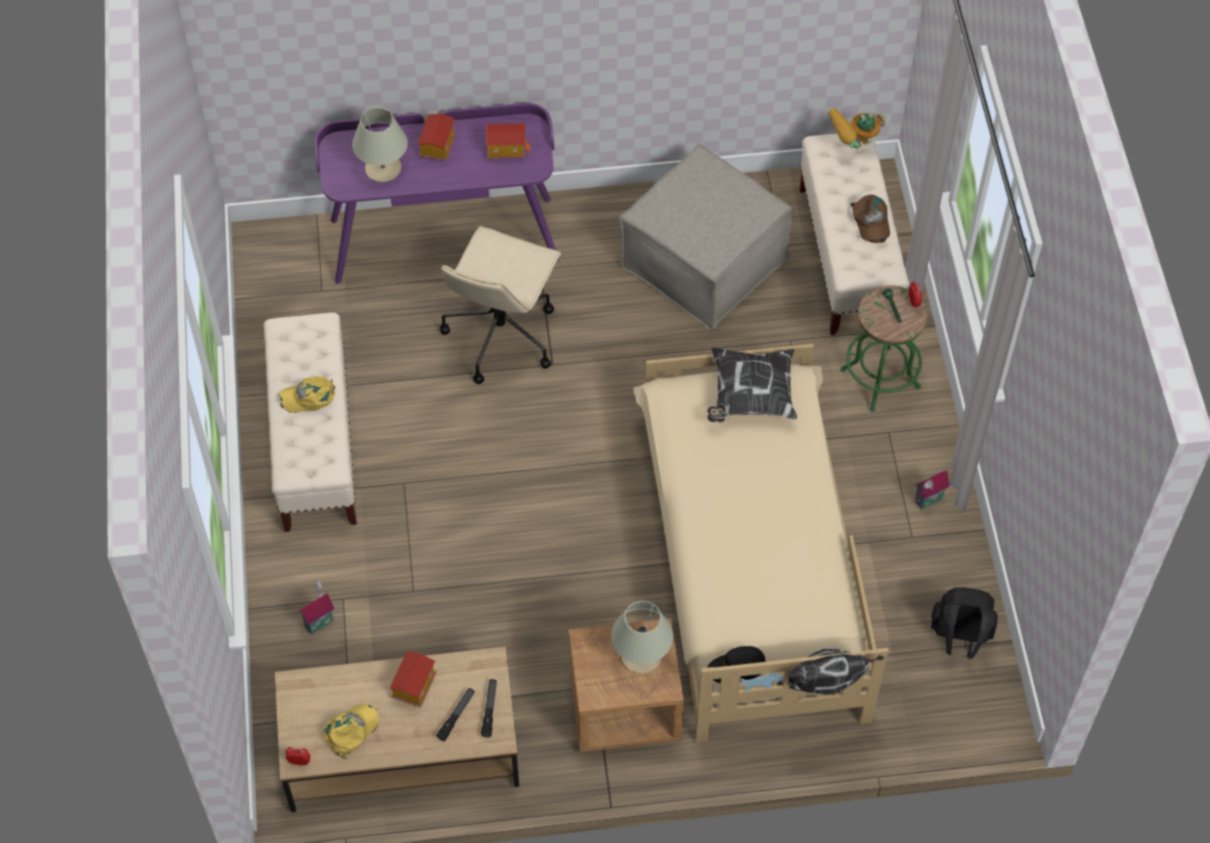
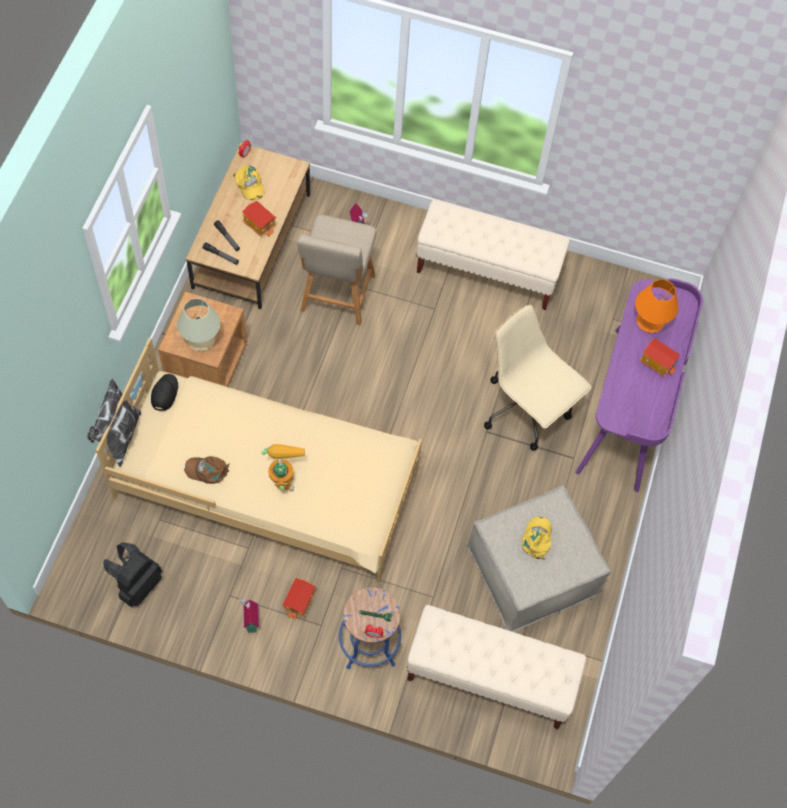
camera: 110 degrees right, 5 degrees up
yellow cap [279,377,335,413] -> yellow cap moved to [522,517,552,560]
beige table lamp [352,107,408,183] -> orange table lamp [635,279,678,333]
toy house [486,123,530,159] -> toy house moved to [283,578,316,620]
pillow [707,347,797,422] -> none
toy robot [828,108,885,148] -> toy robot moved to [262,444,305,491]
green stool [840,286,927,412] -> blue stool [339,587,401,669]
brown cap [850,195,890,243] -> brown cap moved to [184,456,230,484]
none -> beige chair [297,215,376,325]

